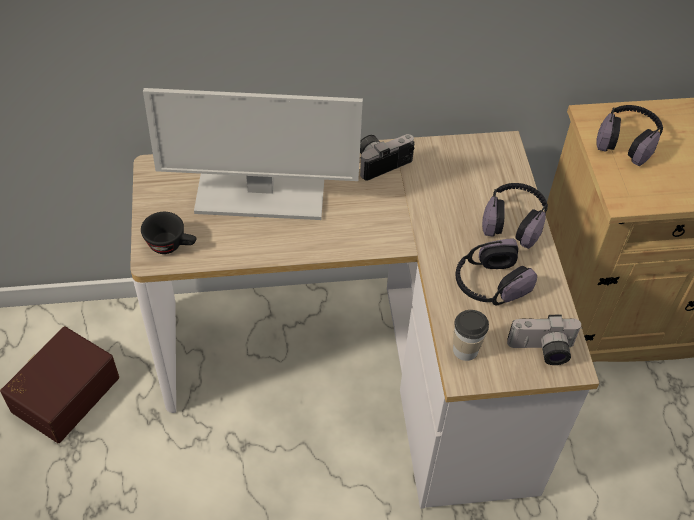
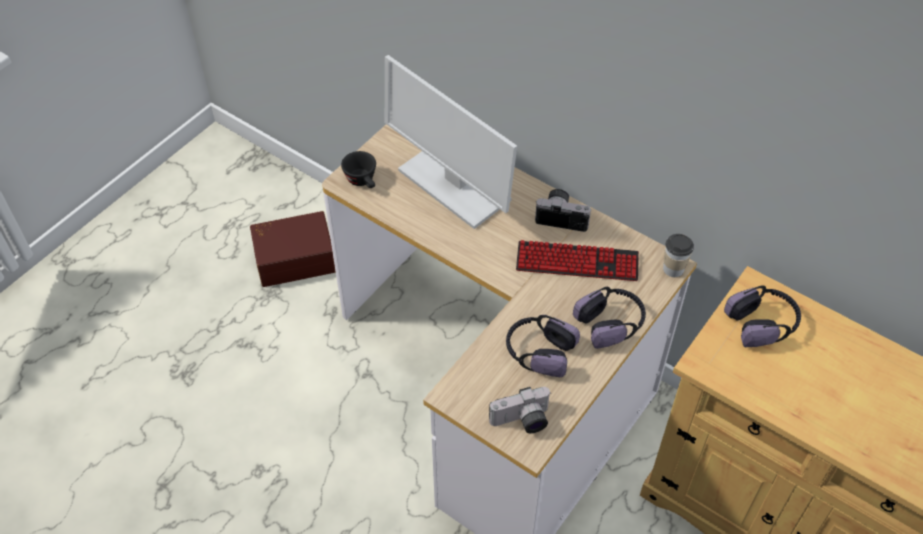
camera: 45 degrees right, 0 degrees up
cup [453,310,489,361] -> cup moved to [663,234,694,277]
camera [507,315,581,365] -> camera turned 60 degrees counterclockwise [489,387,551,433]
none -> keyboard [516,240,639,281]

